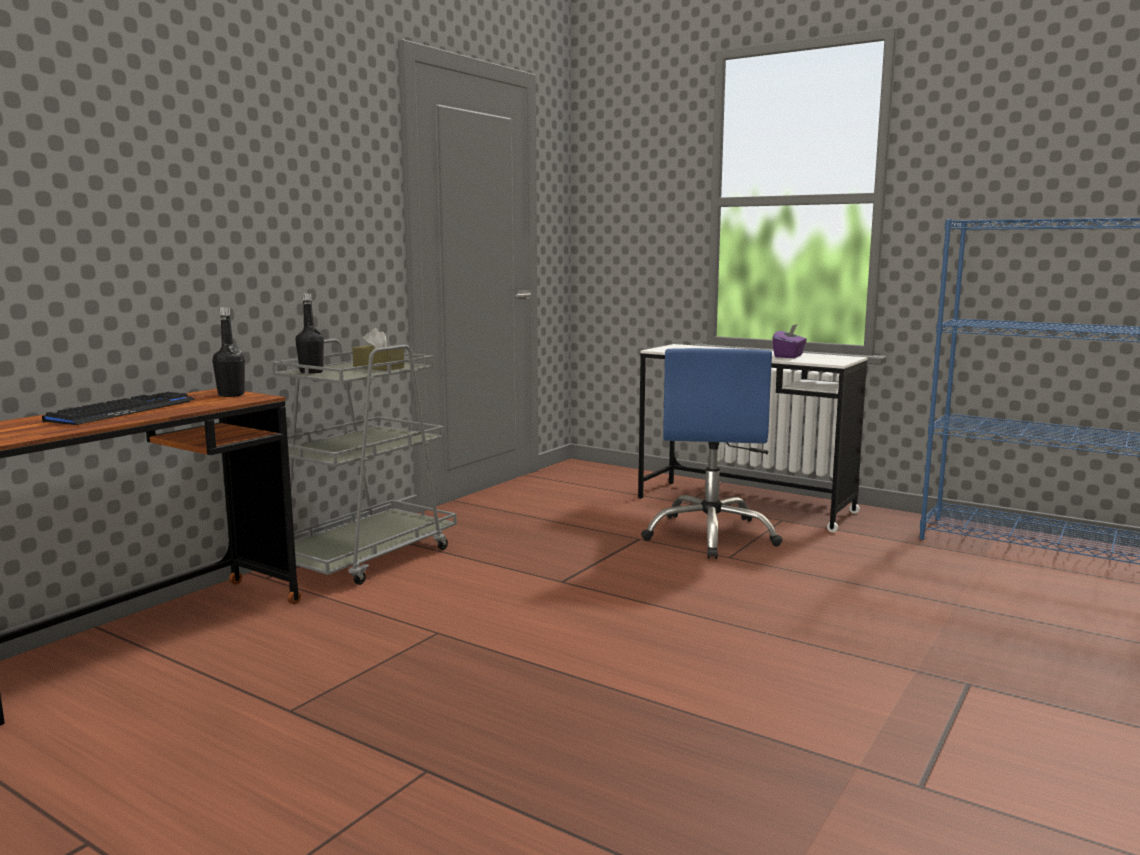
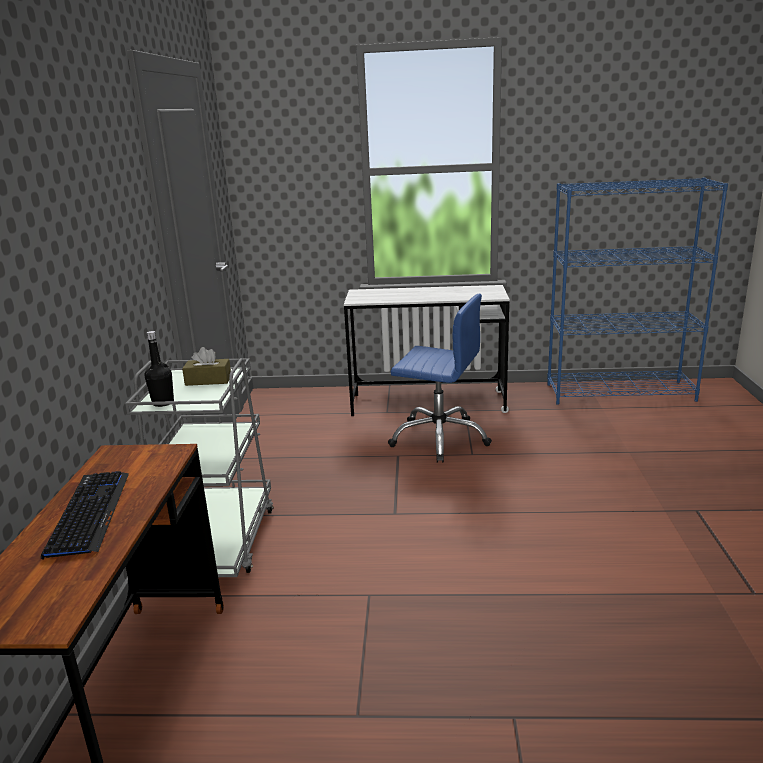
camera: 30 degrees left, 10 degrees up
black bottle [212,307,245,397] -> none
blue office chair [641,348,783,559] -> blue office chair turned 45 degrees counterclockwise [388,294,492,463]
purple tissue box [773,324,807,358] -> none

